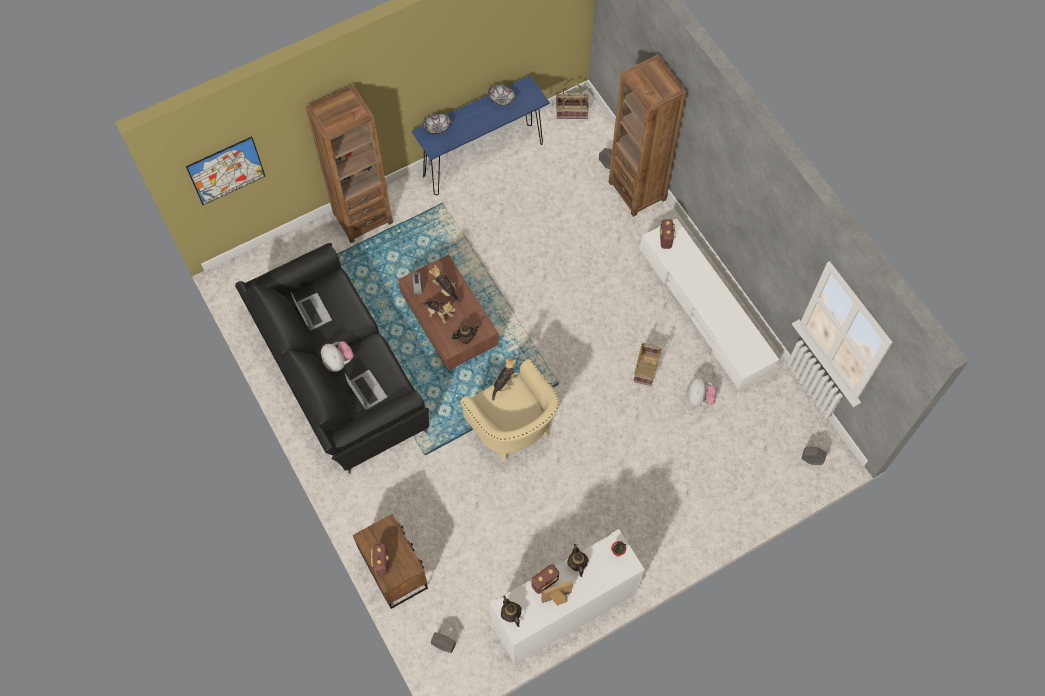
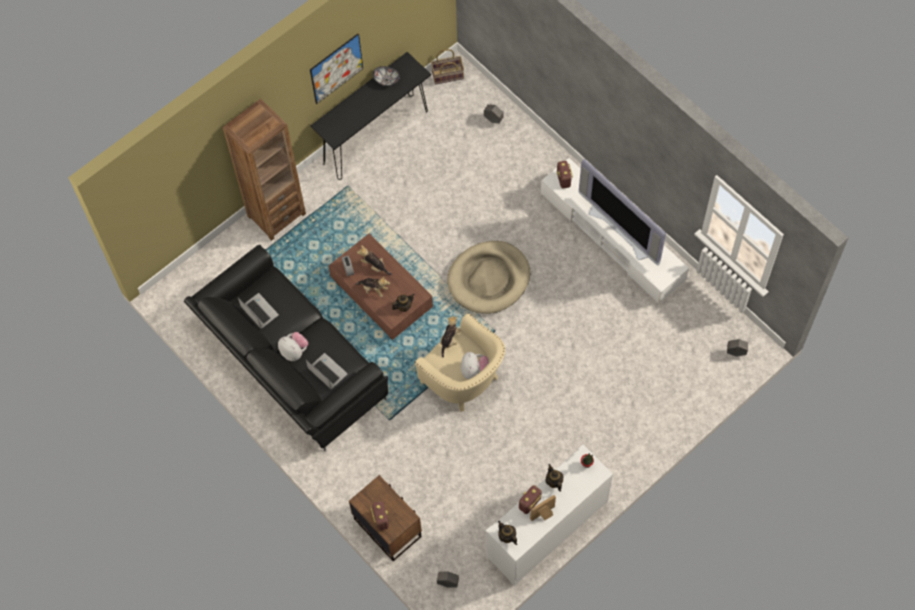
camera: 10 degrees left, 0 degrees up
picture [186,136,265,205] -> picture moved to [310,33,363,104]
blue console table [412,75,550,195] -> black console table [311,52,431,180]
bowl [422,113,451,134] -> none
brown bookcase [609,54,687,217] -> none
basket [634,343,661,386] -> none
plush toy [686,378,717,406] -> plush toy moved to [461,352,489,379]
none -> beige dog bed [447,241,530,314]
none -> television [578,159,666,266]

